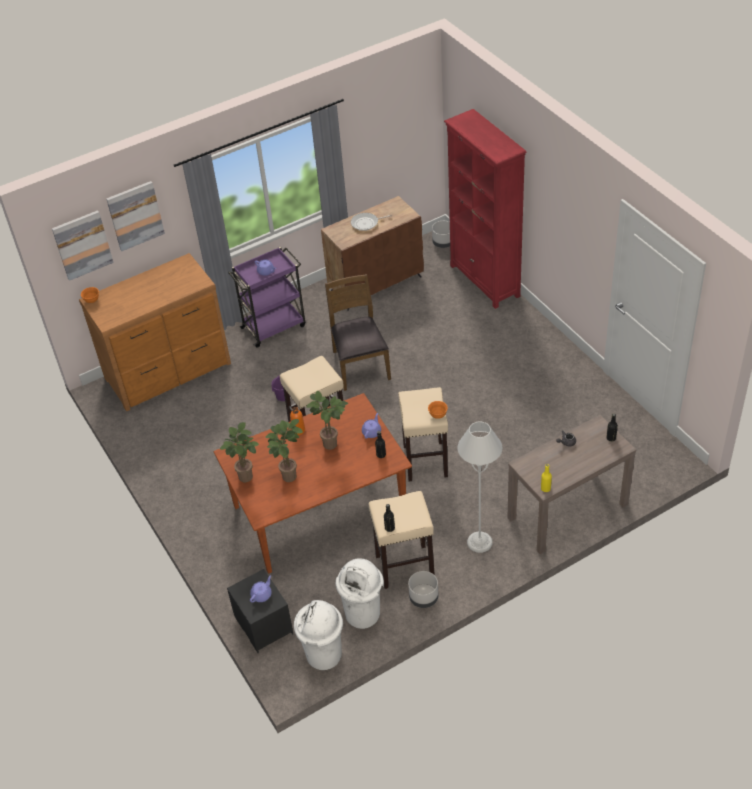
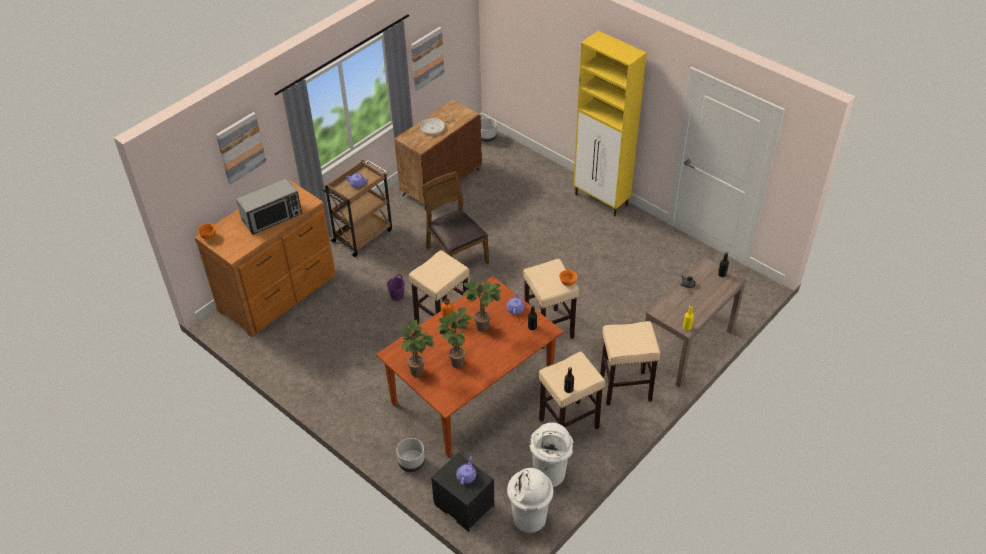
camera: 20 degrees left, 0 degrees up
picture [52,210,114,281] -> picture moved to [411,27,444,91]
purple cart [228,247,306,348] -> brown cart [323,160,392,257]
grey planter [408,571,439,608] -> grey planter moved to [397,438,425,472]
red bookcase [444,109,527,309] -> none
grey floor lamp [457,421,502,553] -> beige stool [600,321,660,405]
none -> microwave [236,178,302,235]
none -> yellow cabinet [573,31,647,216]

